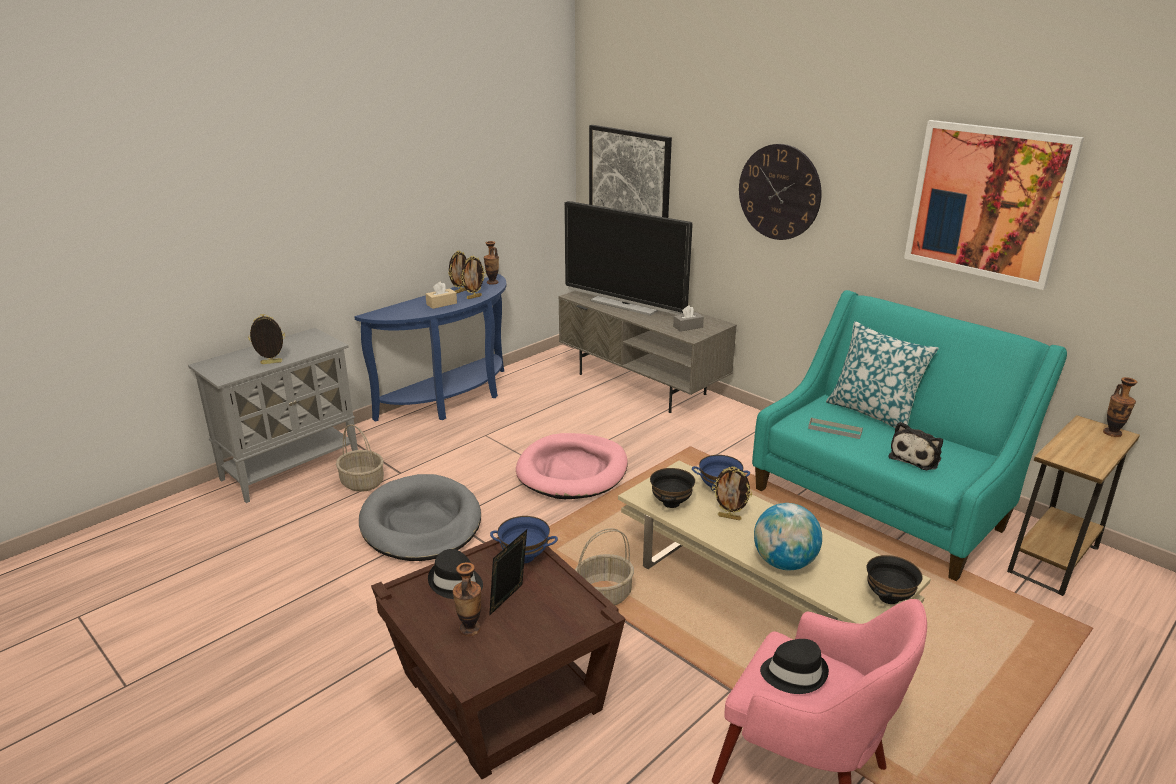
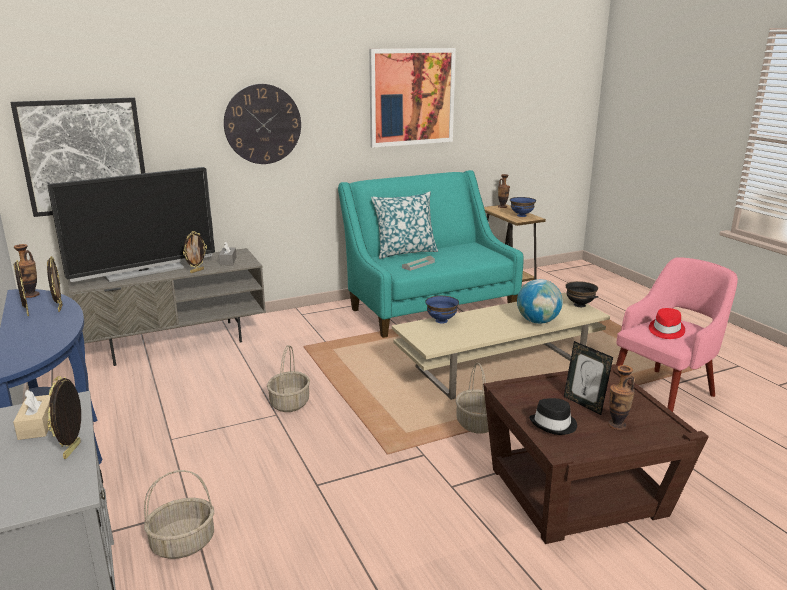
camera: 70 degrees left, 5 degrees down
grey dog bed [359,474,481,561] -> none
beige tissue box [426,282,457,309] -> beige tissue box moved to [13,389,50,440]
blue bowl [490,516,558,563] -> blue bowl moved to [510,197,536,217]
pink dog bed [516,433,627,499] -> basket [267,345,310,412]
black bowl [650,468,695,508] -> none
picture frame [712,466,752,520] -> picture frame moved to [183,231,207,273]
black hat [760,639,829,694] -> red hat [649,308,685,339]
plush toy [888,422,943,470] -> none

